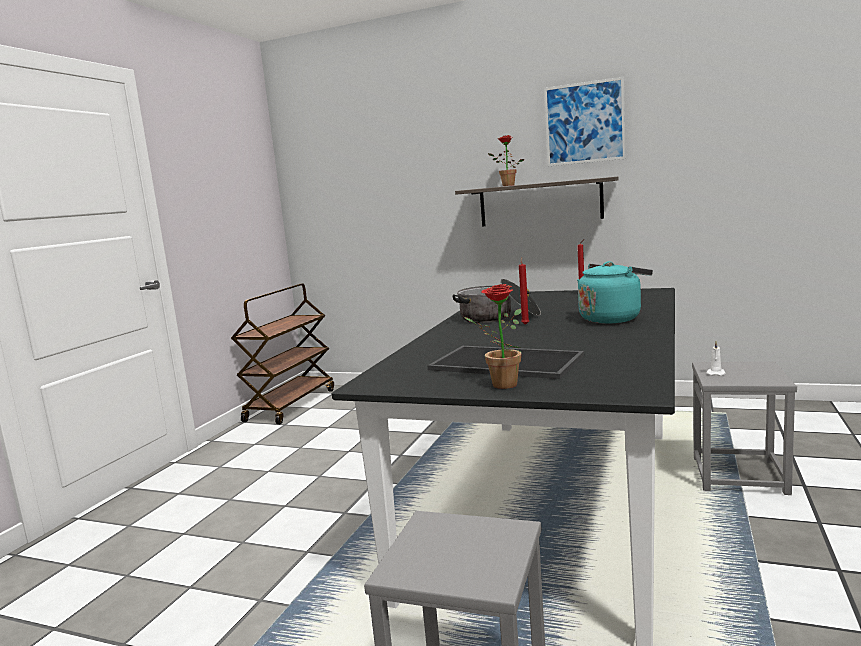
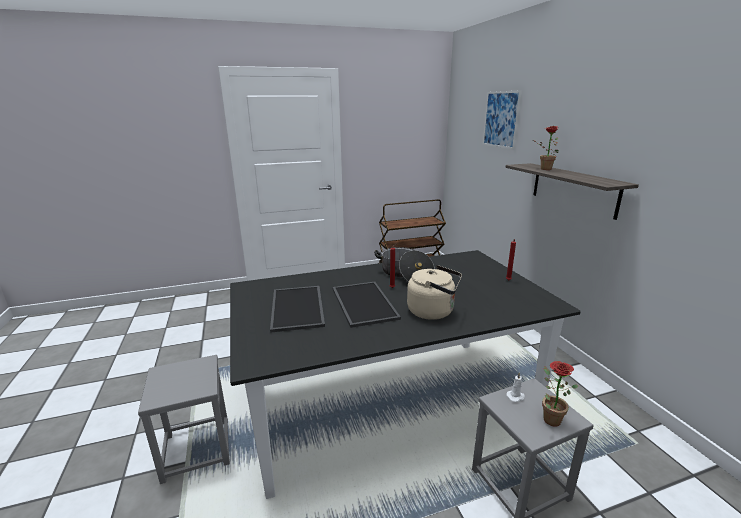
camera: 50 degrees right, 10 degrees up
potted plant [464,284,522,389] -> potted plant moved to [542,361,578,427]
picture [544,77,626,166] -> picture moved to [483,90,522,149]
turquoise kettle [577,261,653,324] -> beige kettle [407,265,462,320]
none -> tray [332,282,401,328]

